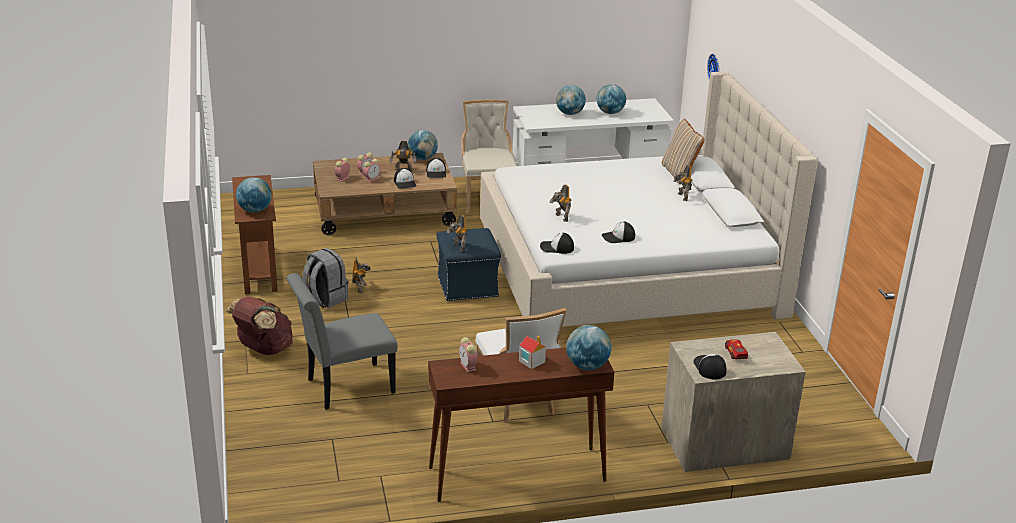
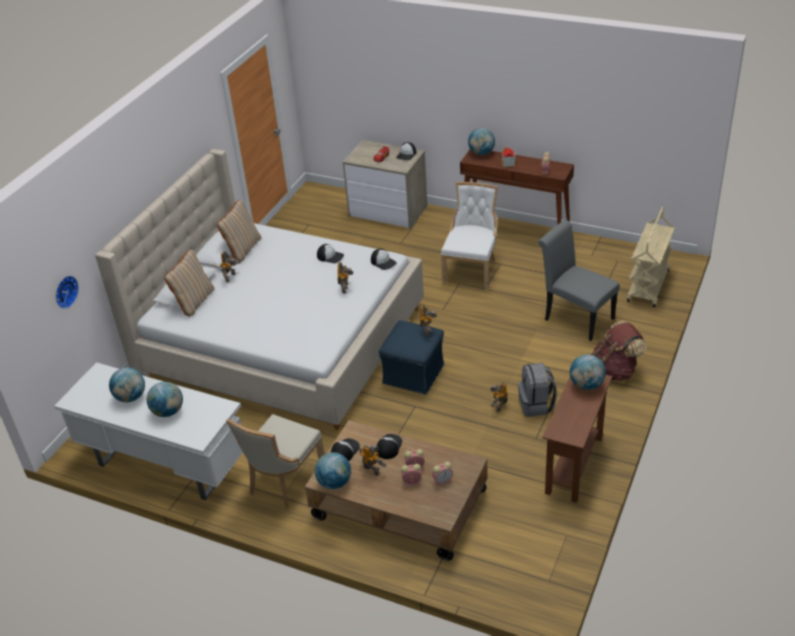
camera: 140 degrees left, 10 degrees up
grey chair [287,273,398,410] -> grey chair turned 150 degrees counterclockwise [538,220,620,341]
none -> beige pillow [217,200,261,262]
none -> beige cart [627,207,675,307]

